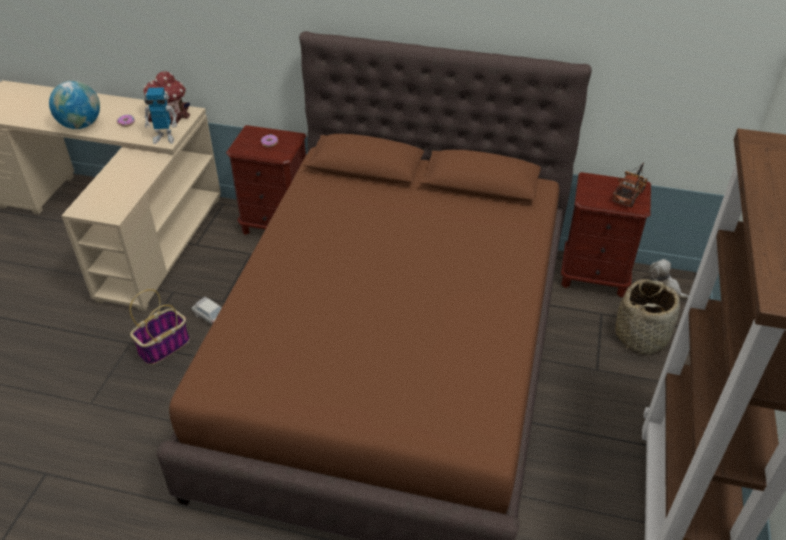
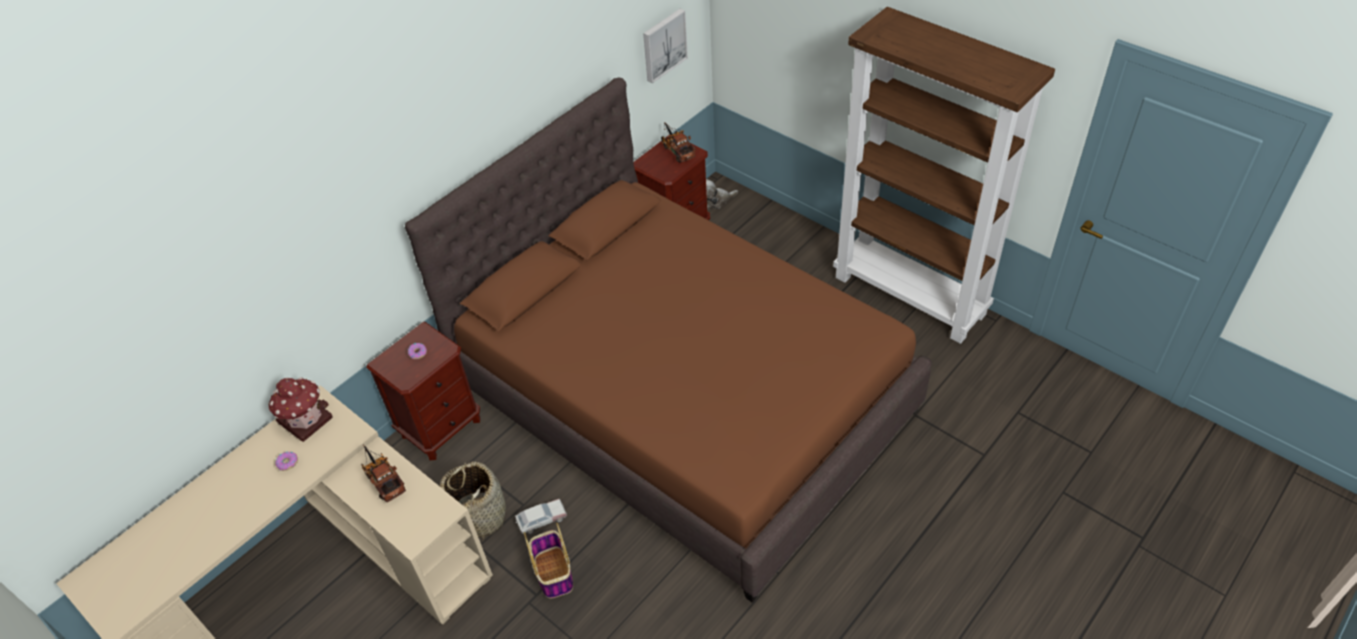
camera: 60 degrees left, 5 degrees up
globe [49,81,100,129] -> none
toy robot [144,87,177,144] -> none
basket [615,279,680,355] -> basket moved to [440,461,506,541]
none -> toy truck [361,444,406,502]
none -> picture [643,9,688,83]

